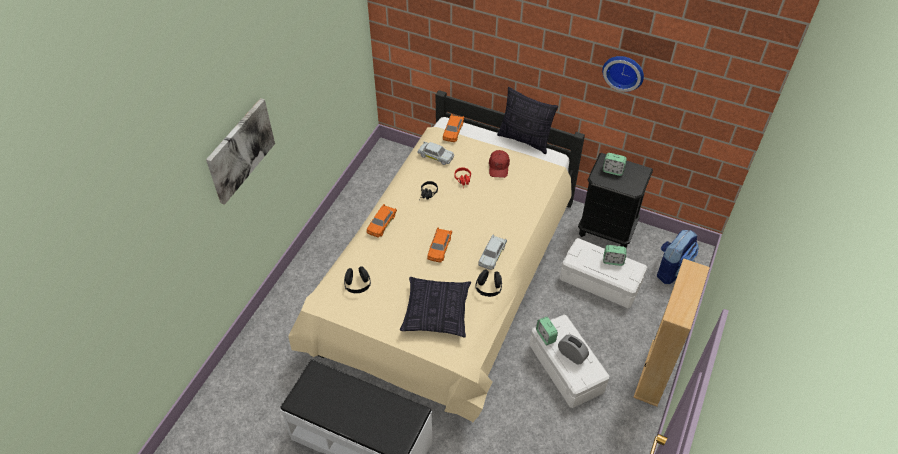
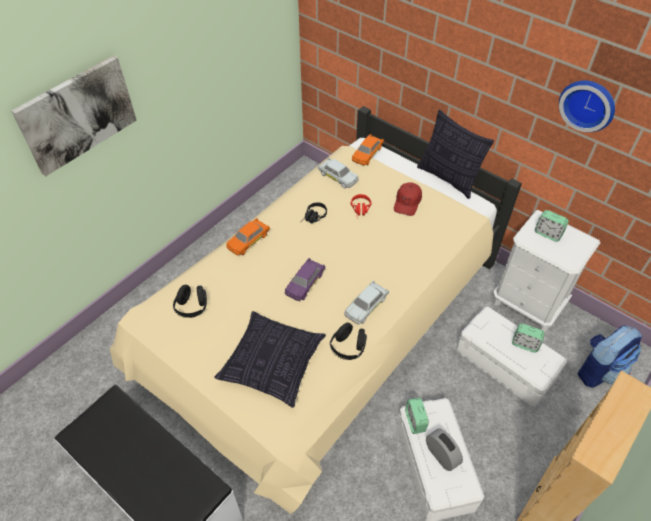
camera: 15 degrees right, 0 degrees up
orange toy car [427,227,452,262] -> purple toy car [285,258,325,301]
black nightstand [578,153,653,248] -> white nightstand [493,210,601,332]

